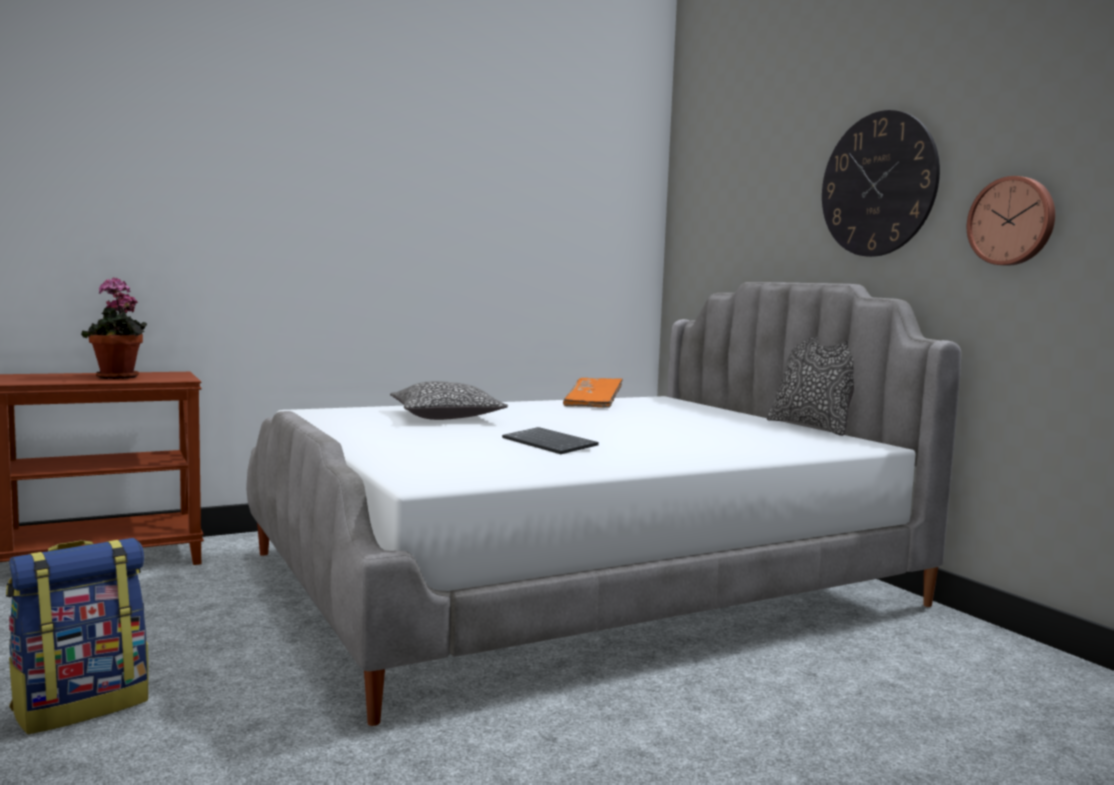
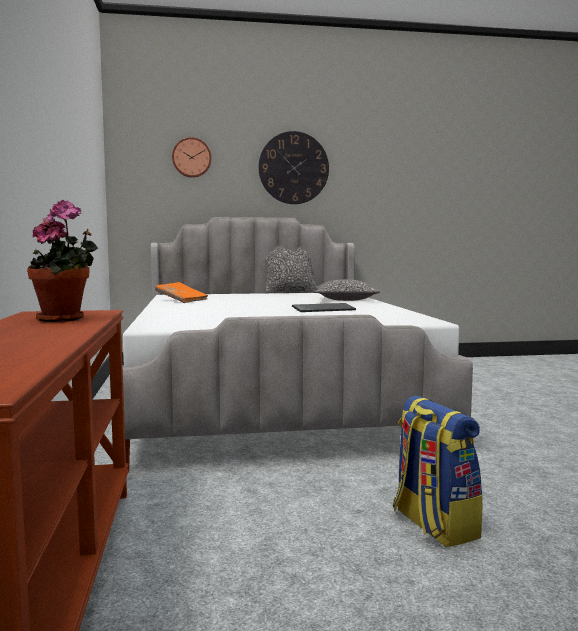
camera: 70 degrees left, 0 degrees up
pillow [390,381,508,420] -> pillow moved to [315,279,380,301]
wall clock [967,176,1055,266] -> wall clock moved to [172,137,211,178]

